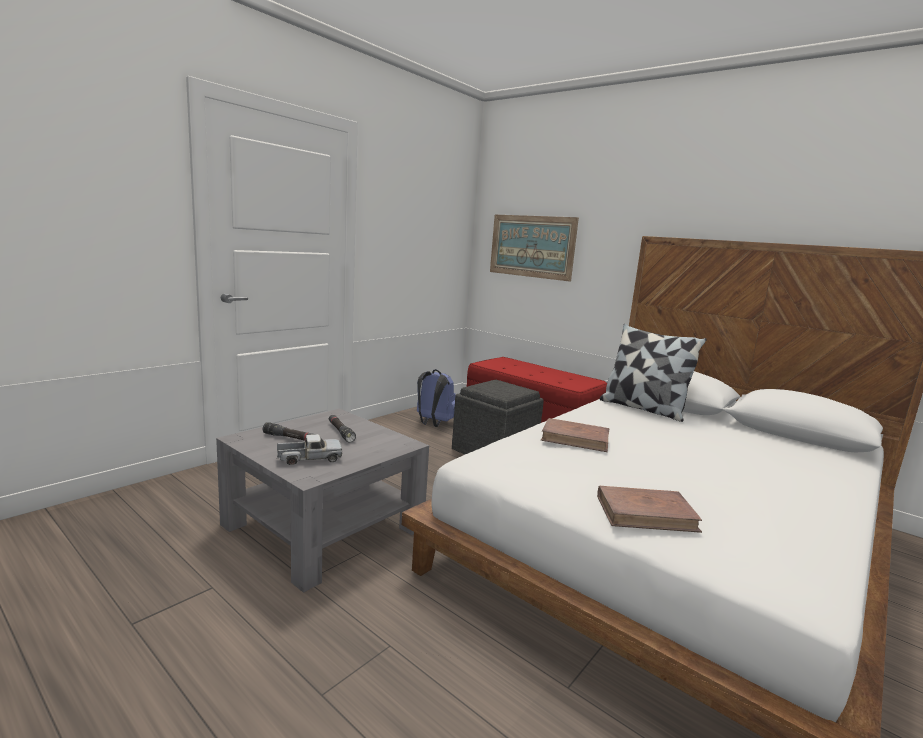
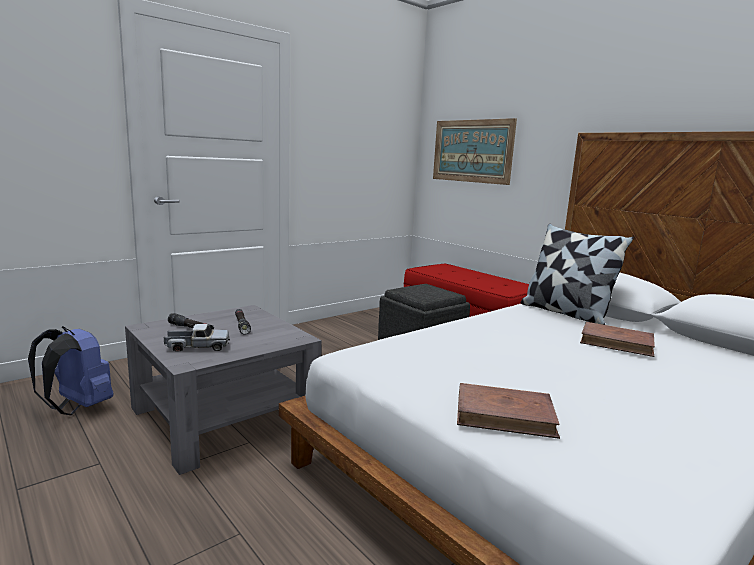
camera: 10 degrees right, 0 degrees up
blue backpack [417,369,456,427] -> blue backpack moved to [28,326,114,415]
brown book [541,418,610,452] -> brown book moved to [580,322,655,357]

